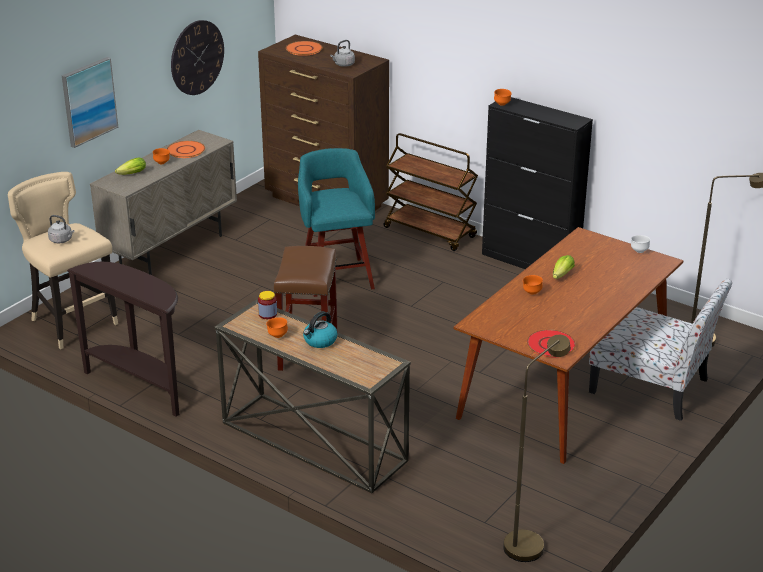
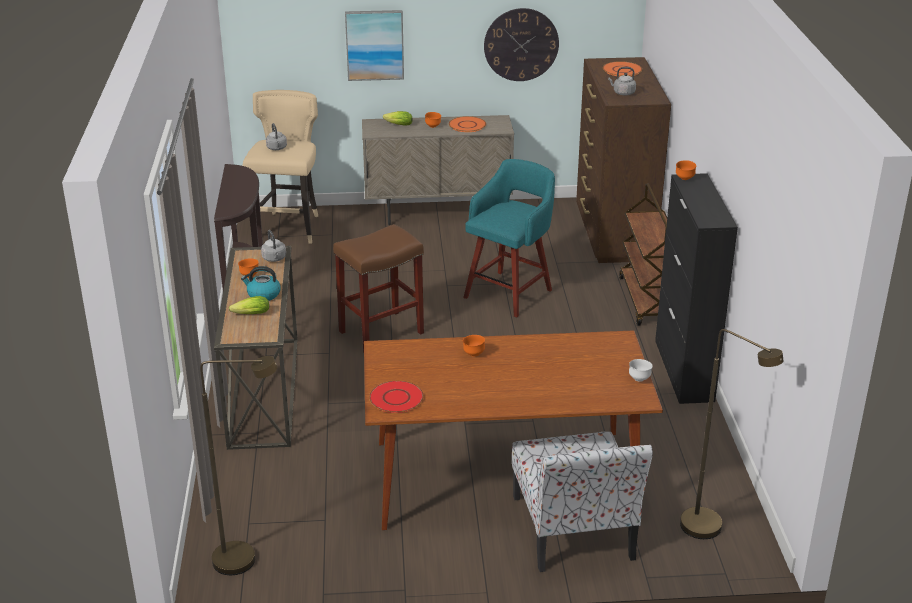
camera: 50 degrees right, 0 degrees up
jar [258,291,277,319] -> grey kettle [261,230,286,262]
lettuce [553,255,575,279] -> lettuce moved to [229,296,269,314]

